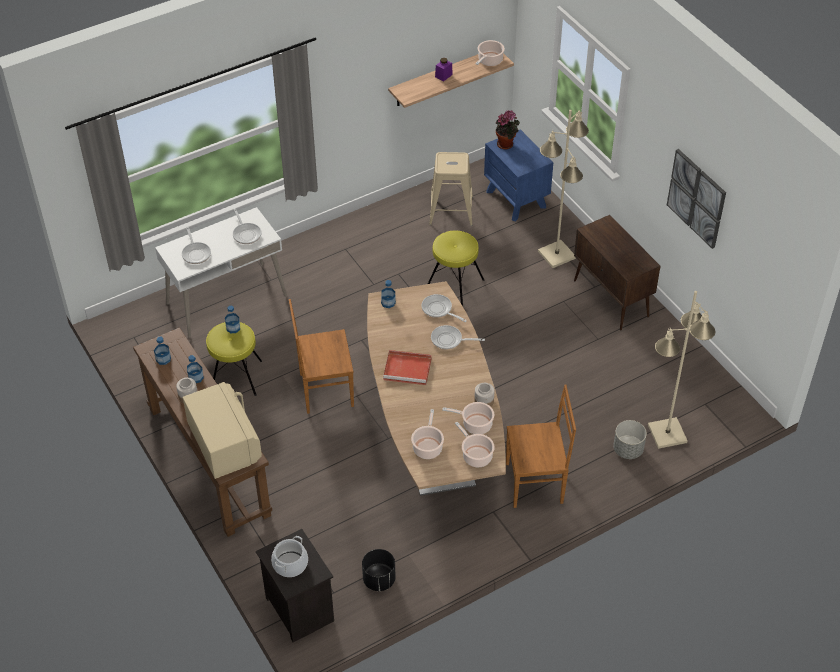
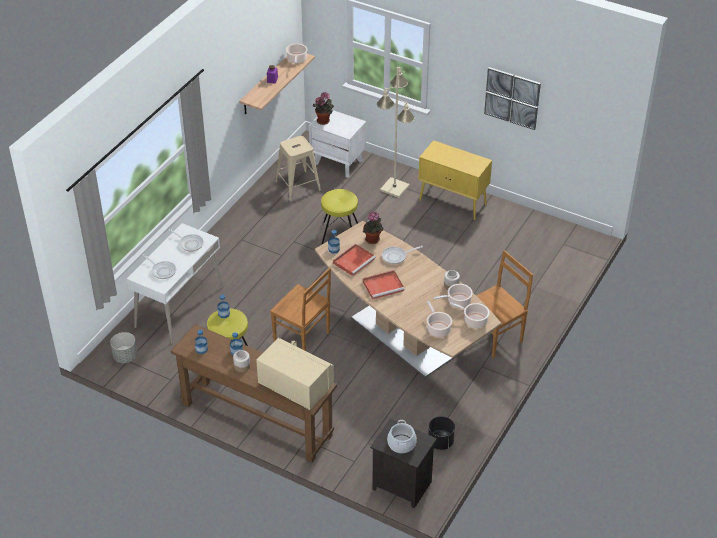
camera: 30 degrees left, 5 degrees down
brown chair [289,299,354,414] -> brown chair turned 105 degrees counterclockwise [270,267,331,351]
frying pan [422,294,467,322] -> potted plant [363,211,383,244]
blue nightstand [484,129,553,222] -> white nightstand [309,110,366,177]
brown cabinet [574,215,660,330] -> yellow cabinet [418,140,492,220]
grey planter [613,420,647,459] -> grey planter moved to [110,332,137,363]
beige floor lamp [648,291,715,449] -> none
none -> red tray [333,244,376,276]

